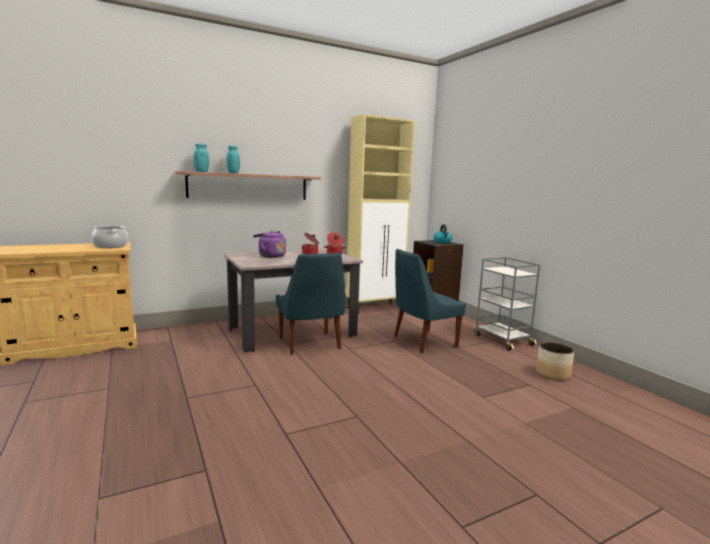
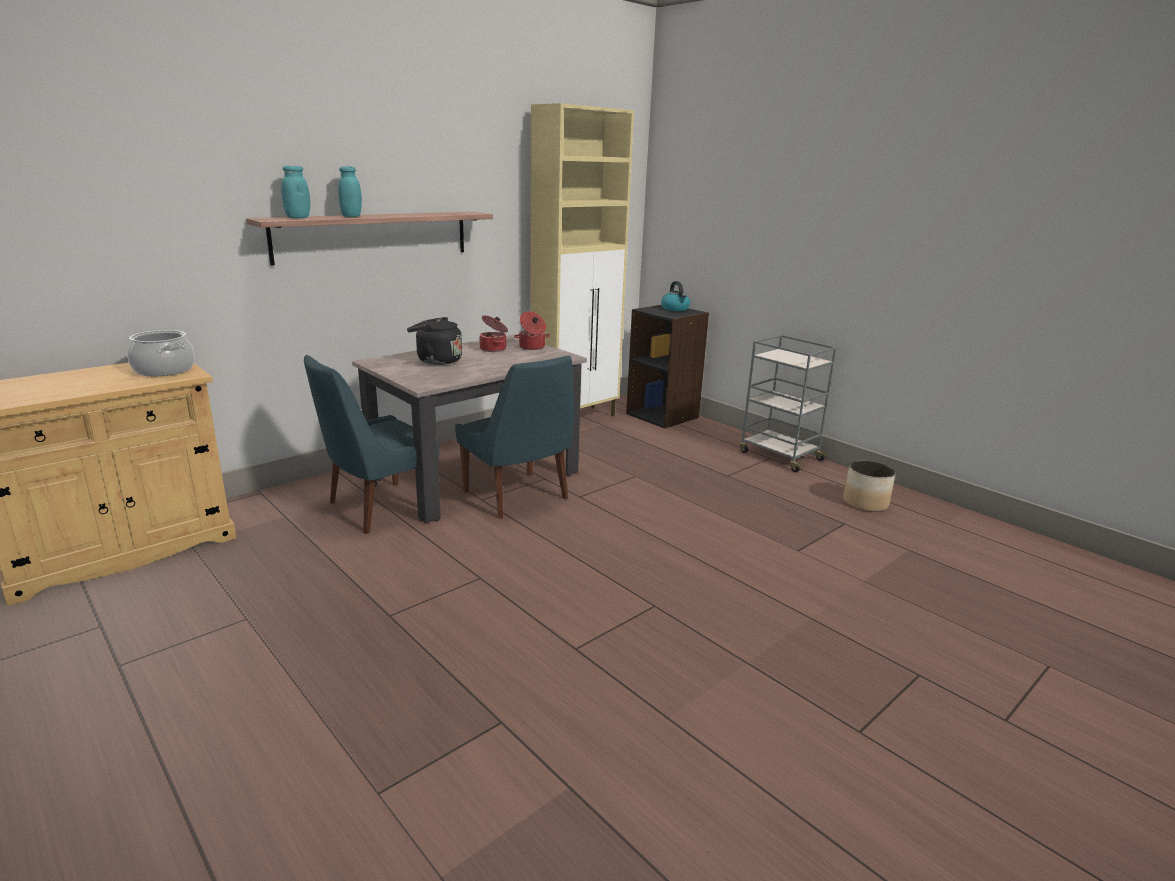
camera: 15 degrees left, 10 degrees up
purple kettle [253,230,286,258] -> black kettle [407,317,462,365]
blue chair [394,249,466,354] -> blue chair moved to [304,355,439,534]

